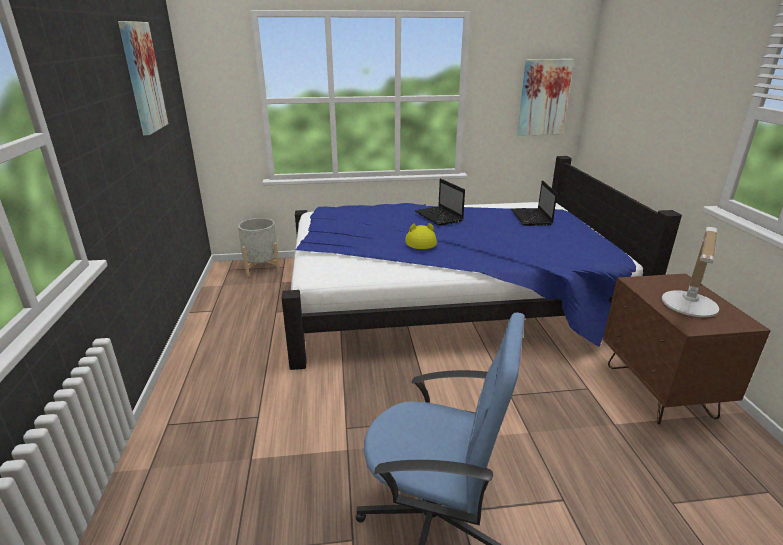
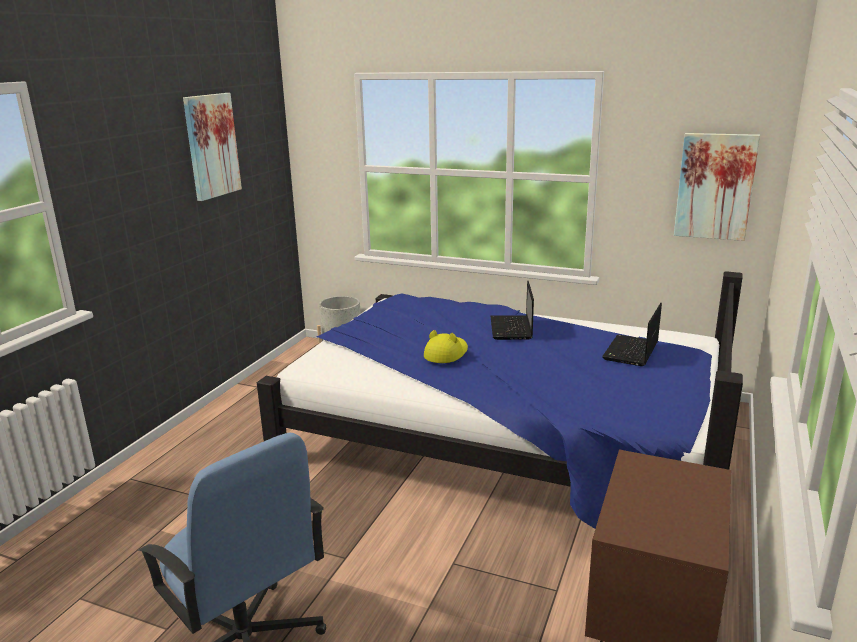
camera: 30 degrees right, 5 degrees down
table lamp [662,227,719,317] -> none

